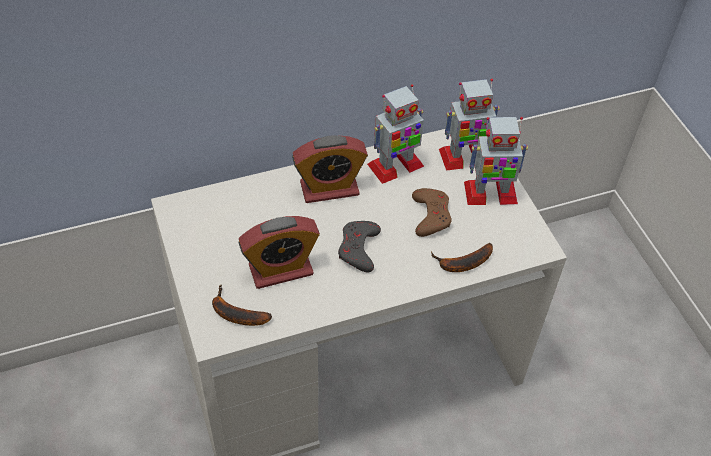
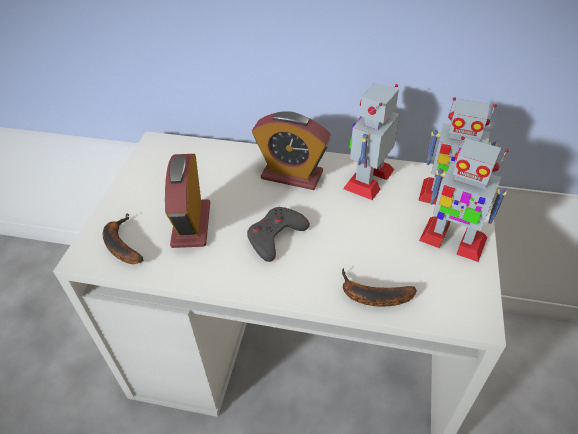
camera: 35 degrees right, 5 degrees down
alarm clock [238,216,320,289] -> alarm clock turned 75 degrees clockwise [165,154,210,248]
toy robot [367,84,424,184] -> toy robot turned 120 degrees clockwise [343,83,399,200]
brown game controller [412,188,452,237] -> none

